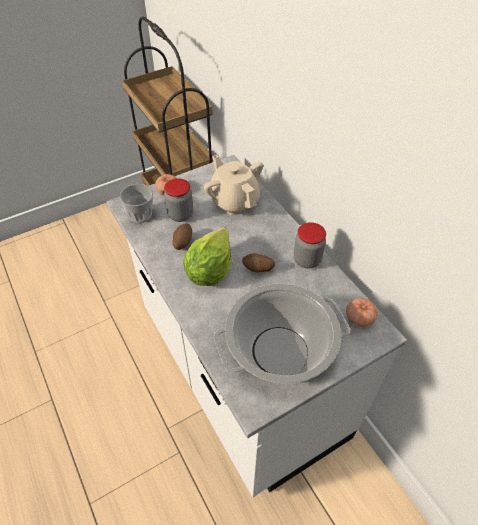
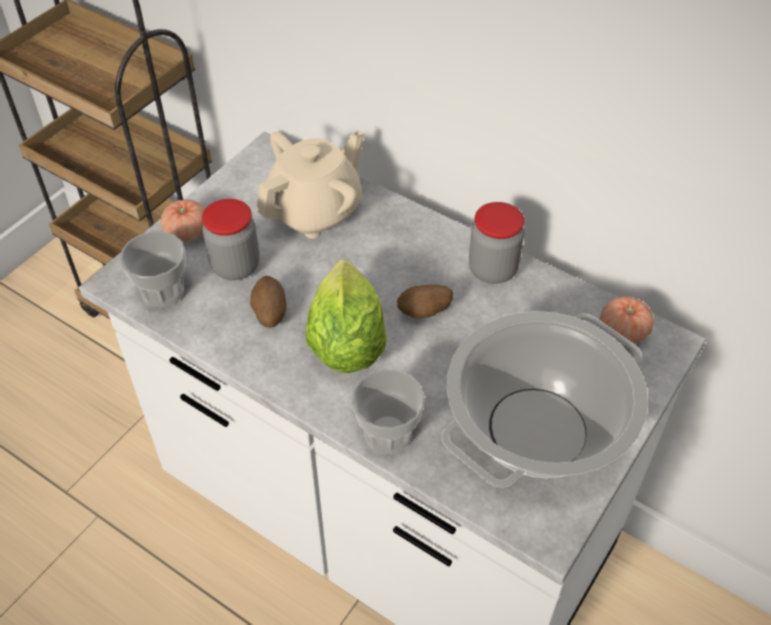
camera: 25 degrees left, 0 degrees up
beige teapot [204,155,263,215] -> beige teapot turned 105 degrees clockwise [256,130,364,239]
none -> cup [352,369,425,454]

